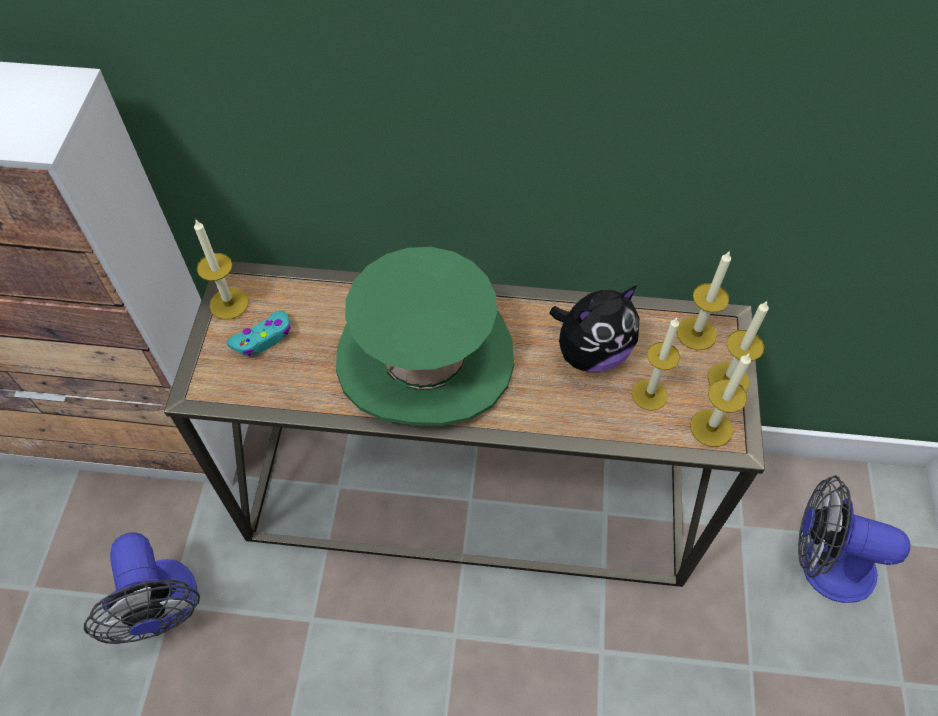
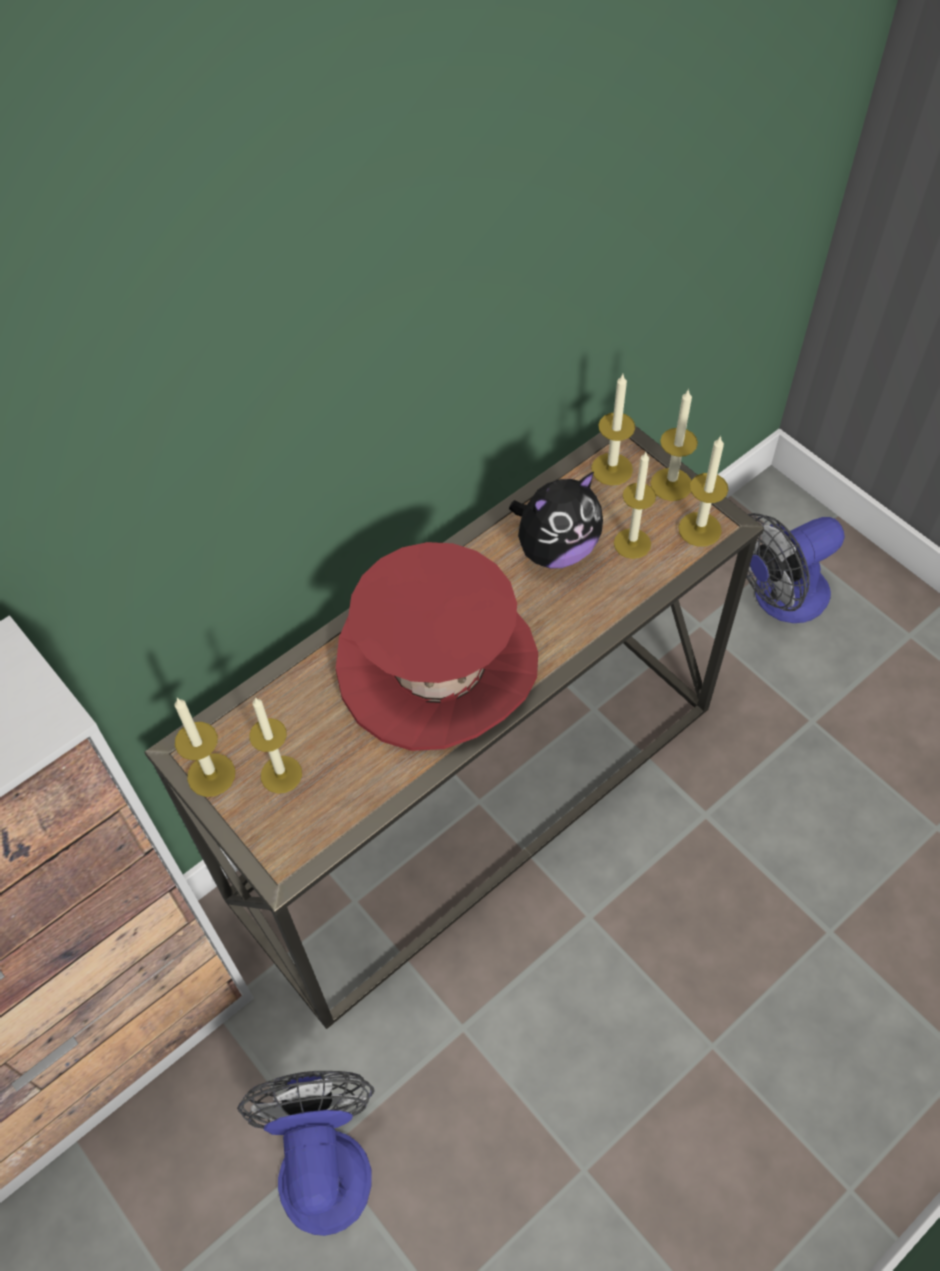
camera: 45 degrees left, 0 degrees up
fan [83,532,200,644] -> fan turned 120 degrees counterclockwise [237,1071,374,1236]
turquoise game controller [226,310,291,356] -> candle [249,697,302,794]
green hat [336,247,514,426] -> red hat [336,542,538,751]
plush toy [549,285,639,372] -> plush toy turned 45 degrees clockwise [509,472,603,569]

